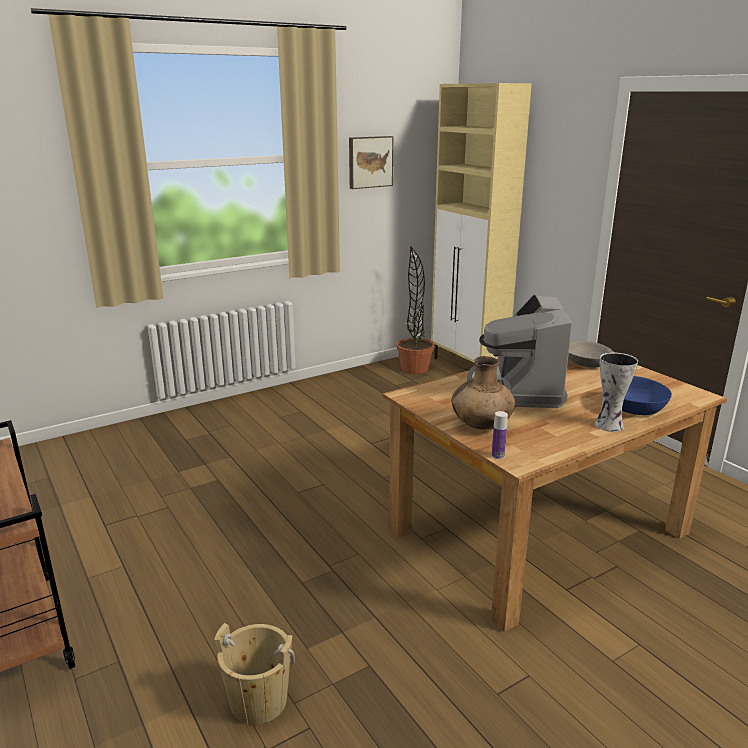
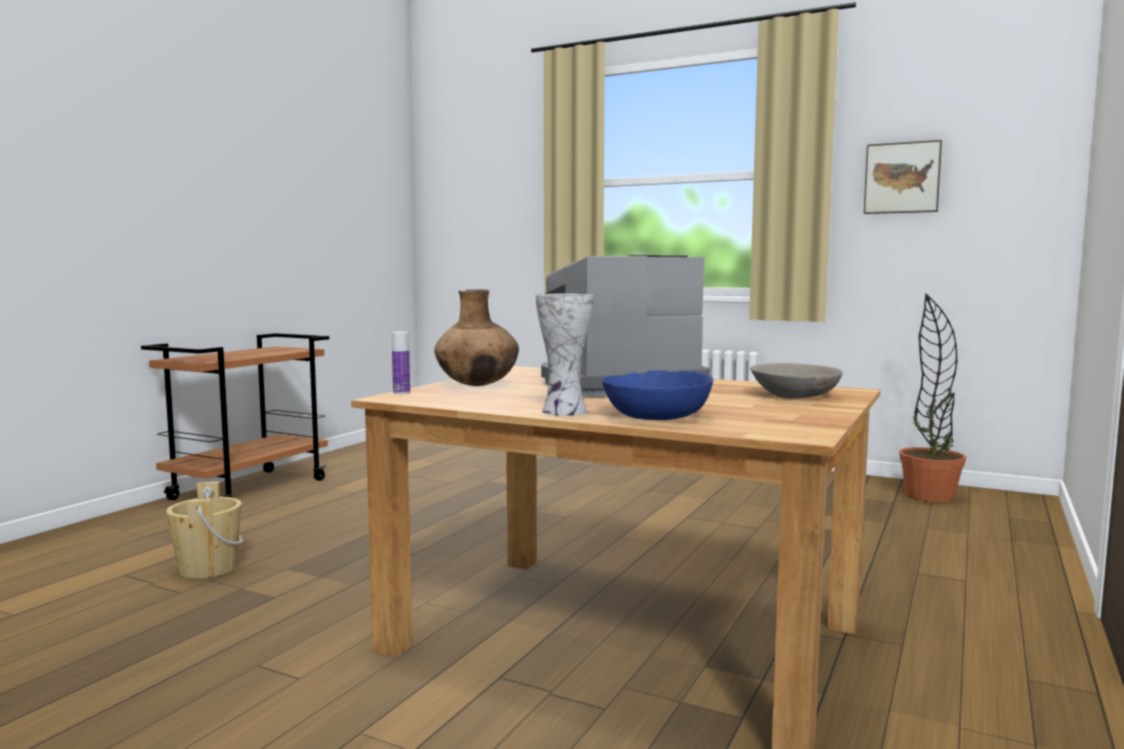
camera: 60 degrees right, 15 degrees down
beige cabinet [431,83,532,363] -> none

